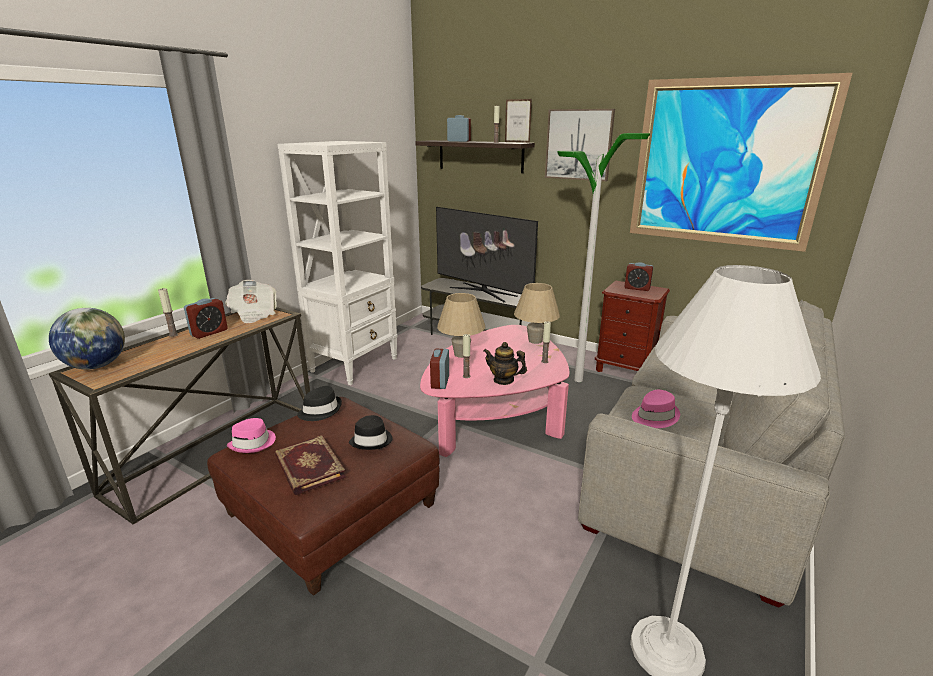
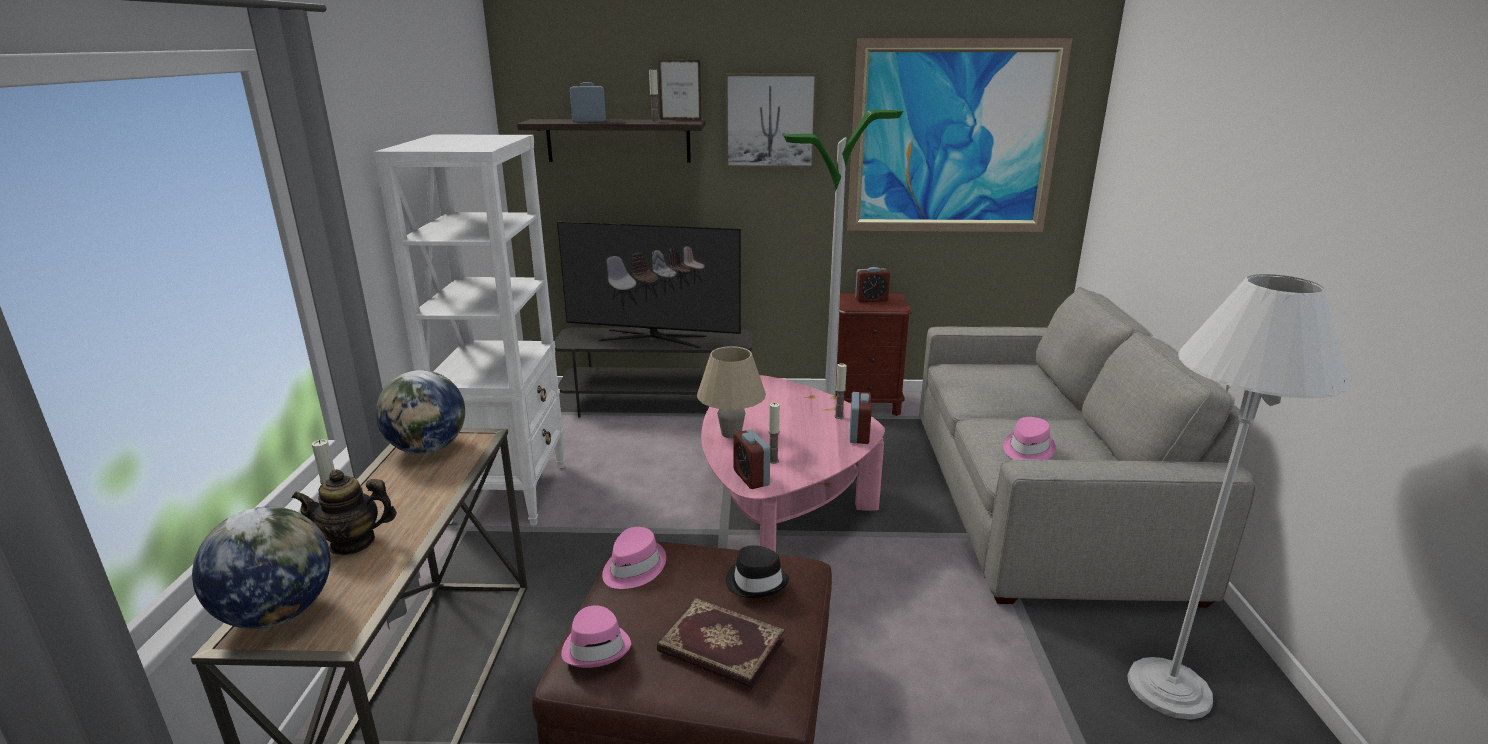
camera: 30 degrees left, 0 degrees up
alarm clock [184,298,228,339] -> alarm clock moved to [850,392,872,444]
newspaper [225,280,277,324] -> globe [376,370,465,454]
black hat [297,386,342,421] -> pink hat [602,527,666,589]
teapot [484,342,527,385] -> teapot moved to [291,469,397,555]
beige table lamp [514,283,560,344] -> none

